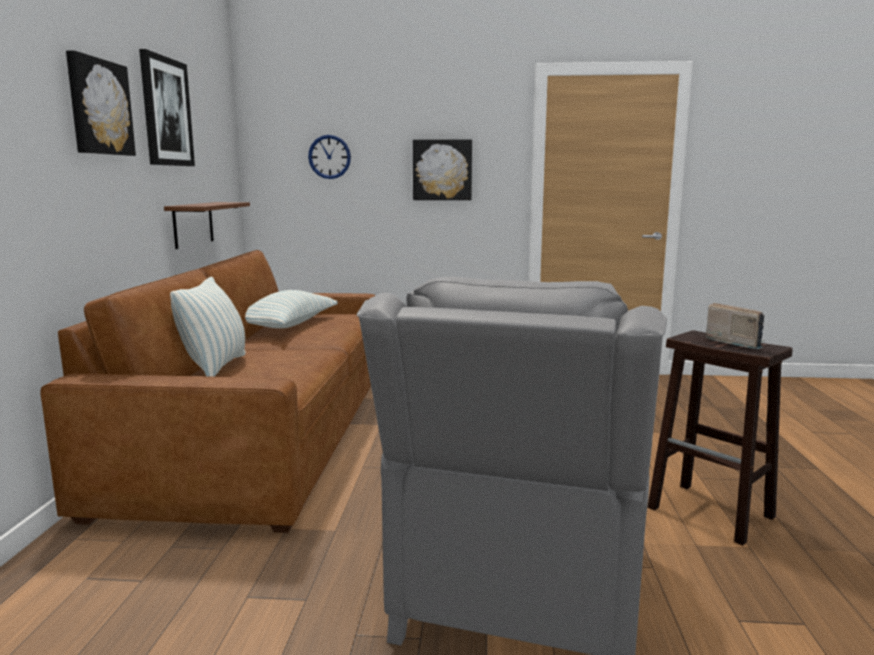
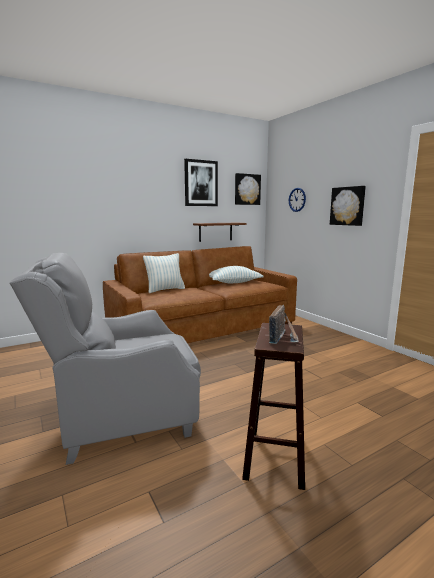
camera: 55 degrees right, 0 degrees up
picture [66,50,136,156] -> picture moved to [235,173,261,205]

